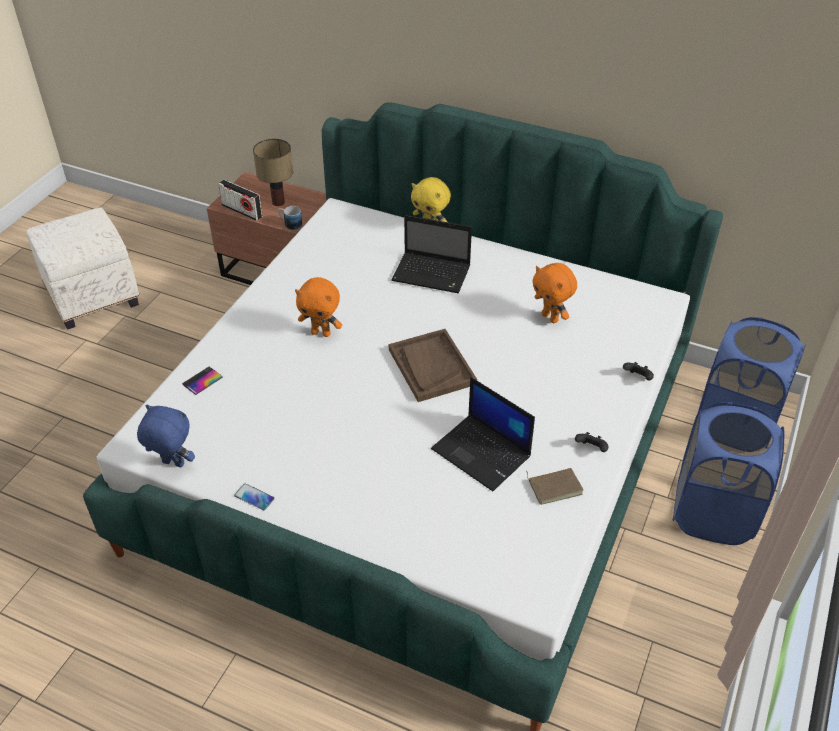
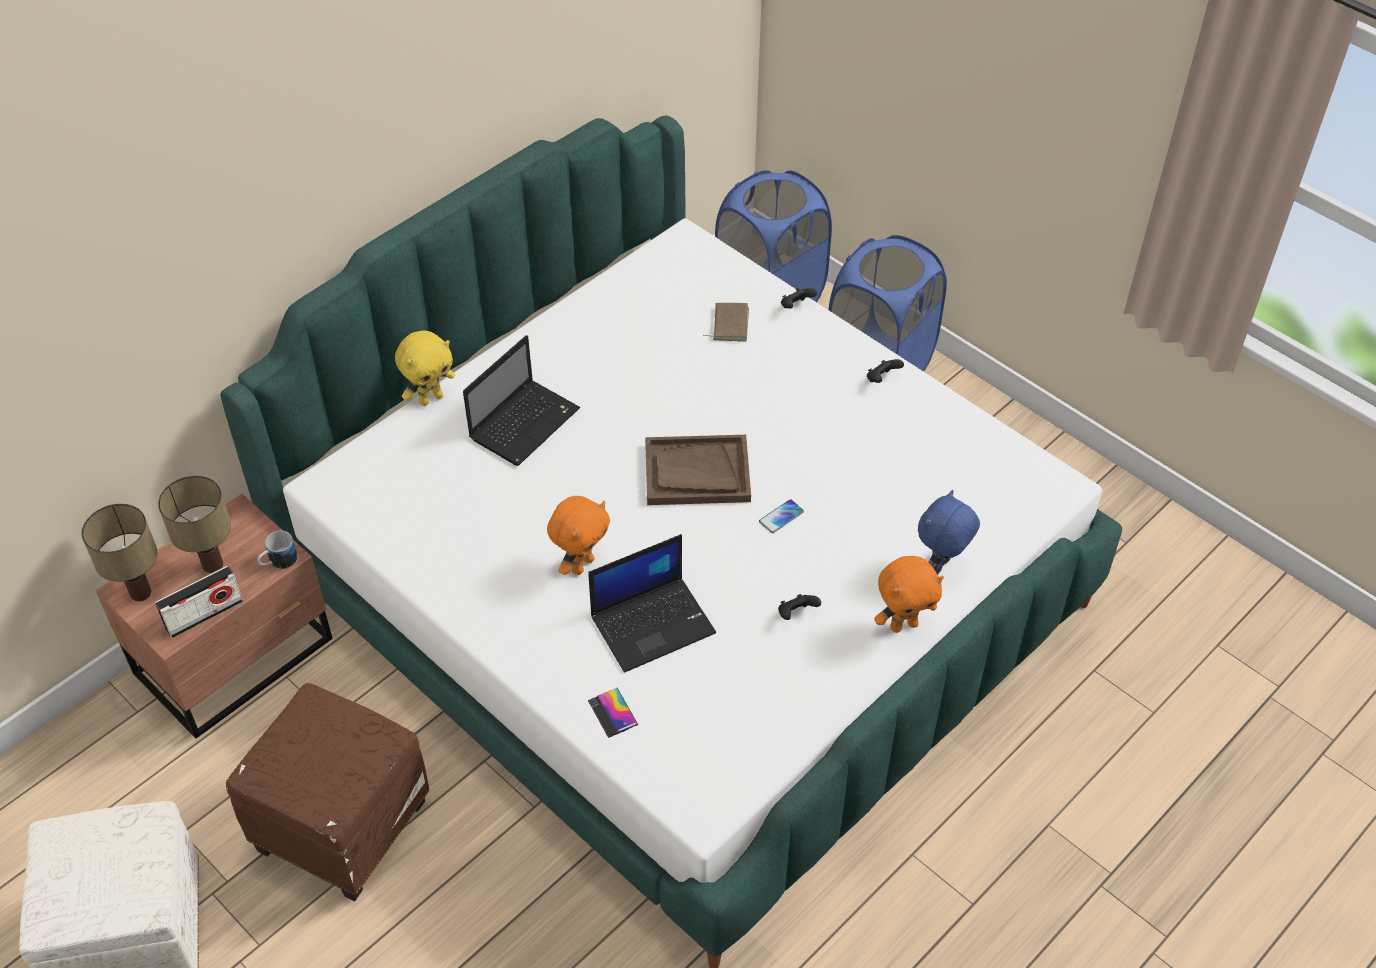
camera: 70 degrees left, 5 degrees up
blue plush toy [137,405,195,467] -> blue plush toy moved to [918,490,980,574]
phone [234,483,275,510] -> phone moved to [759,499,804,533]
laptop [431,377,535,491] -> laptop moved to [588,534,716,673]
brown book [526,468,584,505] -> brown book moved to [703,303,749,342]
orange plush toy [532,263,577,323] -> orange plush toy moved to [874,556,944,633]
none -> table lamp [82,504,157,601]
none -> brown ottoman [226,683,430,901]
none -> black game controller [778,594,821,620]

